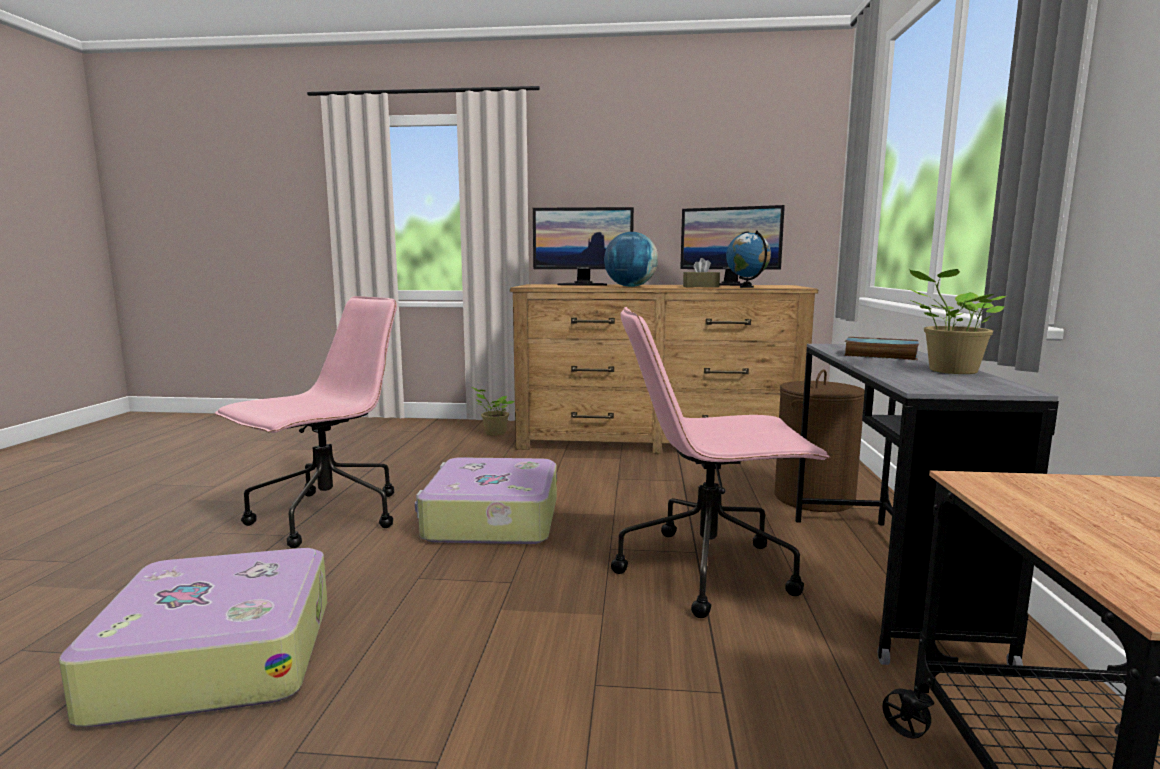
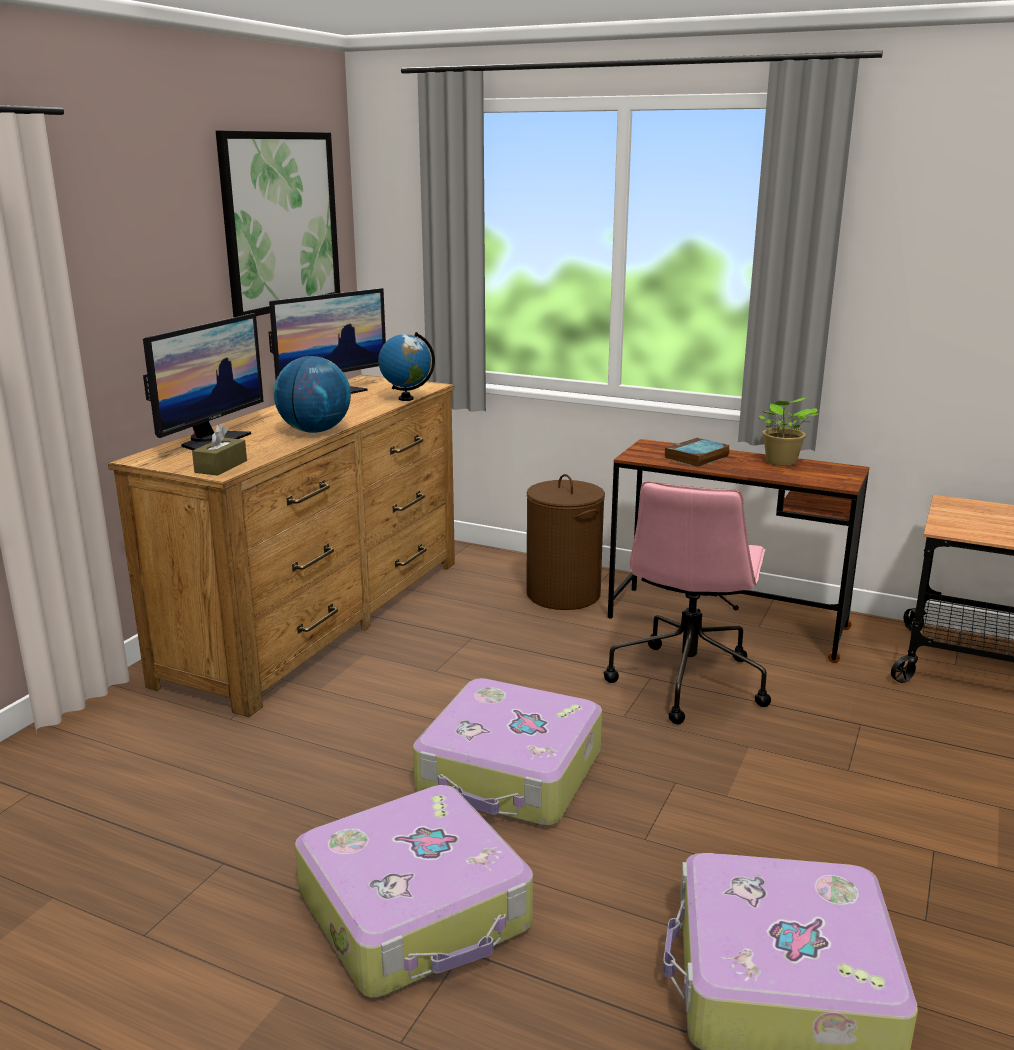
camera: 70 degrees left, 10 degrees up
pink office chair [215,296,397,548] -> suitcase [295,785,533,998]
potted plant [471,387,515,435] -> none
brown tissue box [683,258,720,287] -> brown tissue box moved to [192,424,247,476]
grey desk [795,344,1059,666] -> brown desk [608,439,870,663]
none -> picture [216,131,340,318]

